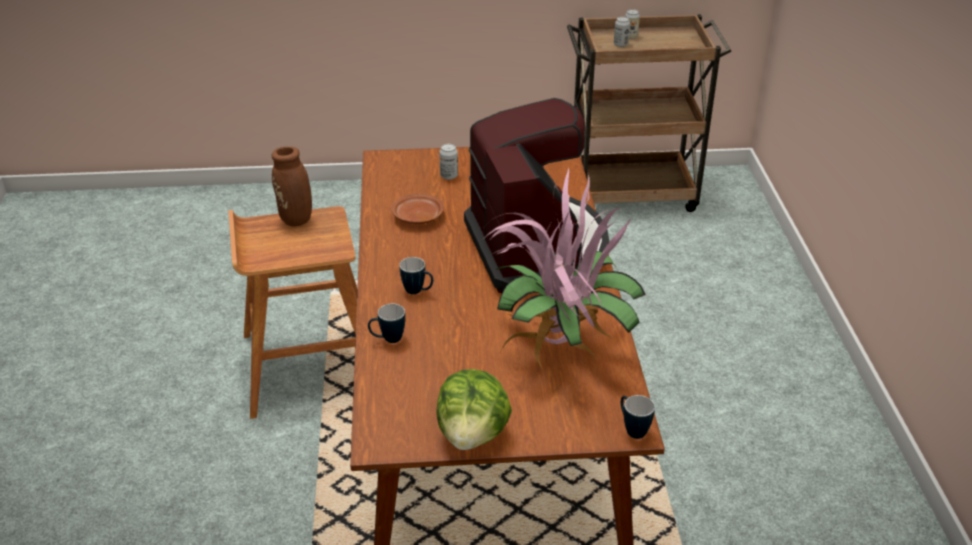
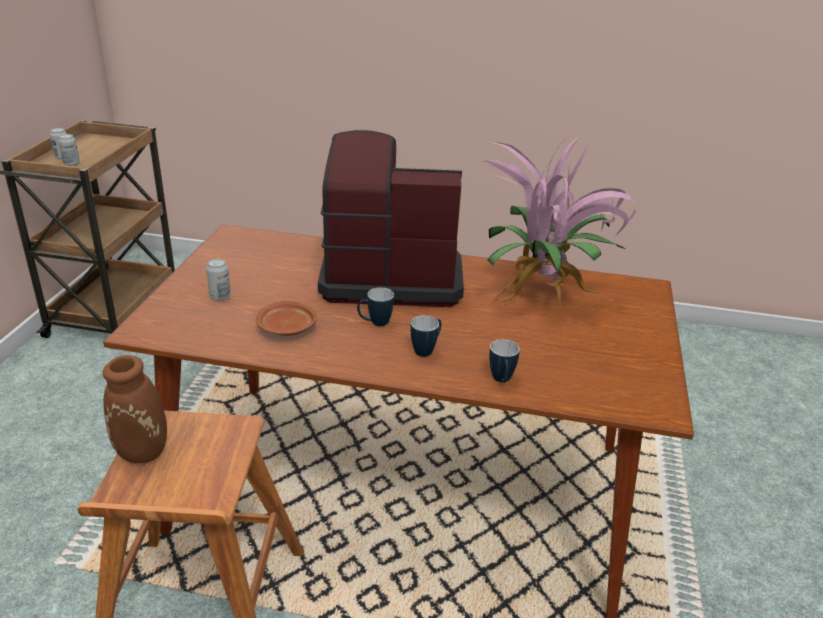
camera: 75 degrees left, 5 degrees down
lettuce [436,369,512,450] -> none
mug [621,395,655,439] -> mug moved to [357,287,394,326]

